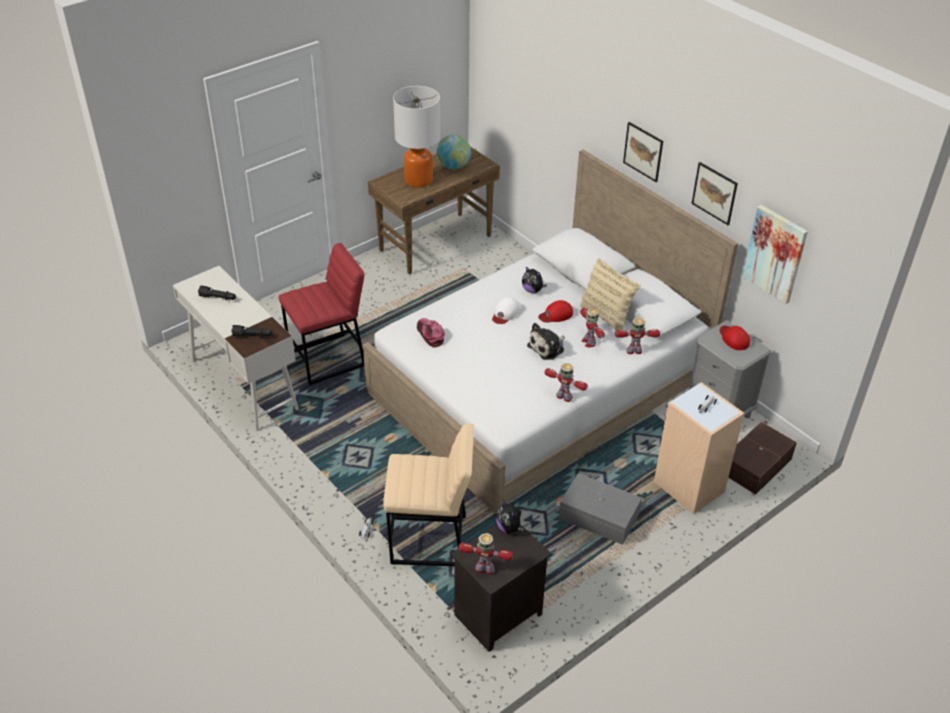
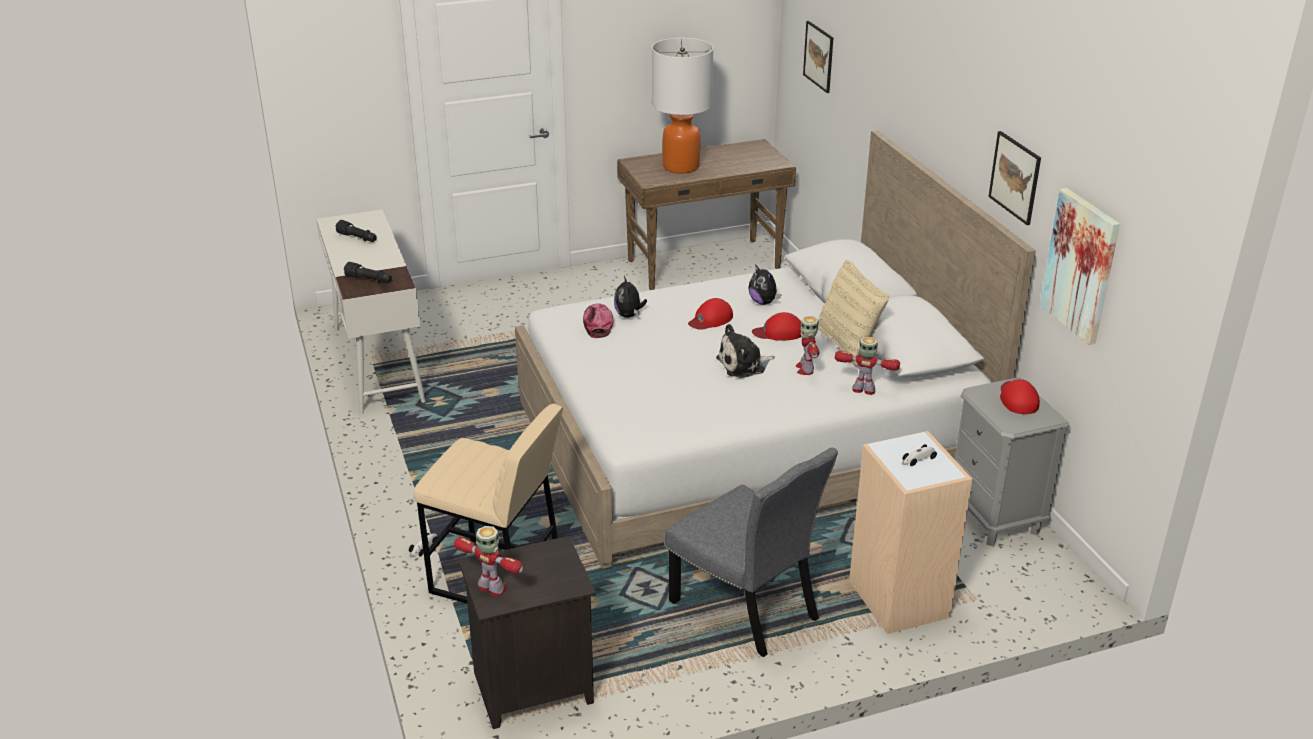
camera: 20 degrees right, 10 degrees down
red chair [279,243,364,385] -> none
globe [437,134,471,169] -> none
white cap [492,297,520,324] -> red cap [688,298,733,330]
plush toy [496,499,524,534] -> plush toy moved to [614,276,647,318]
toy robot [544,363,588,402] -> none
grey storage box [559,473,642,545] -> grey chair [664,448,838,657]
picture [623,122,663,182] -> picture moved to [803,21,833,93]
brown storage box [728,422,797,495] -> none

